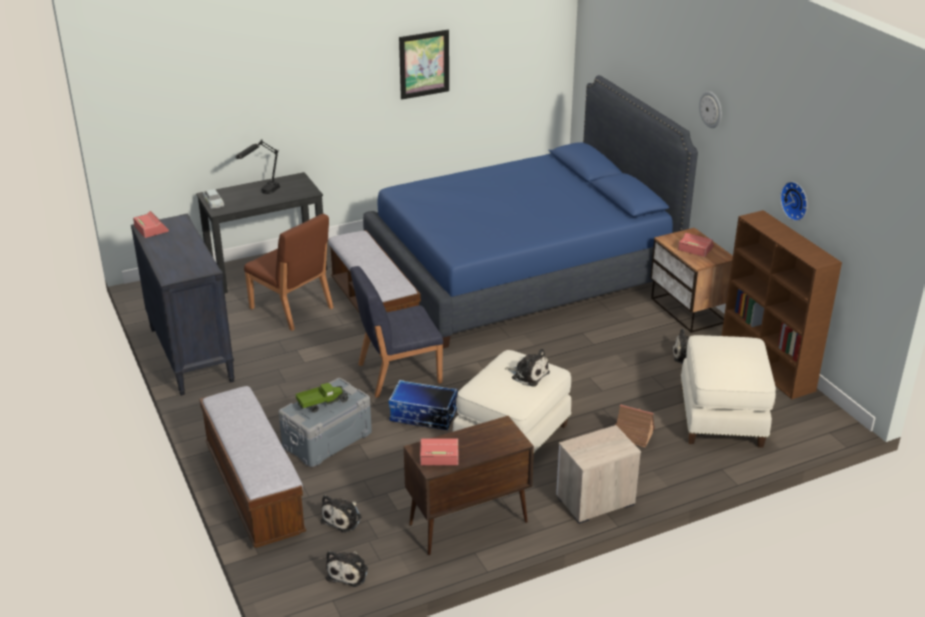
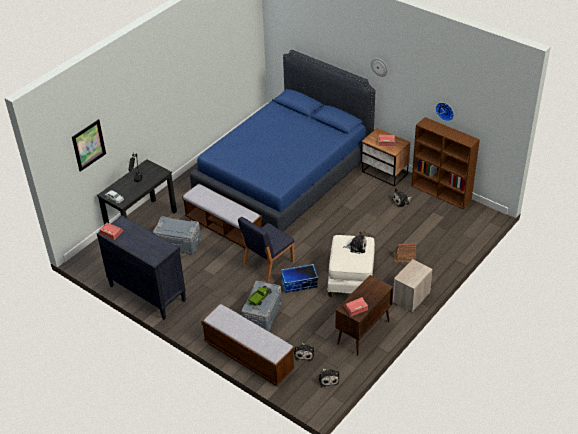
camera: 25 degrees left, 10 degrees up
brown chair [244,214,334,331] -> grey storage box [153,216,201,255]
picture [399,30,449,100] -> picture moved to [72,119,106,172]
white ottoman [681,335,776,448] -> none

